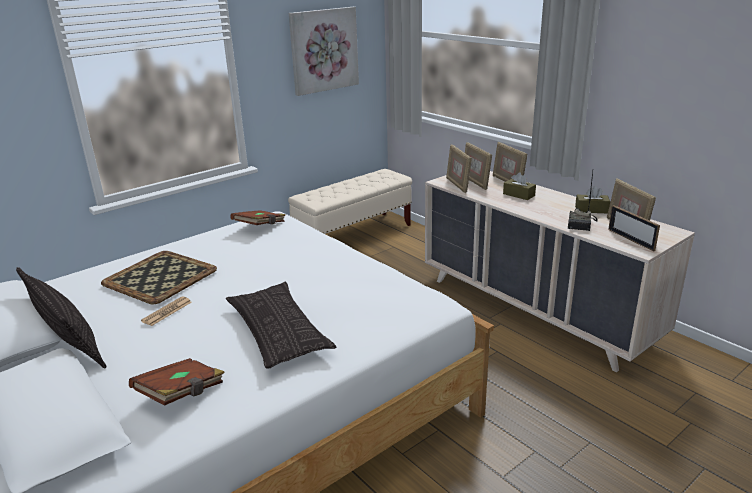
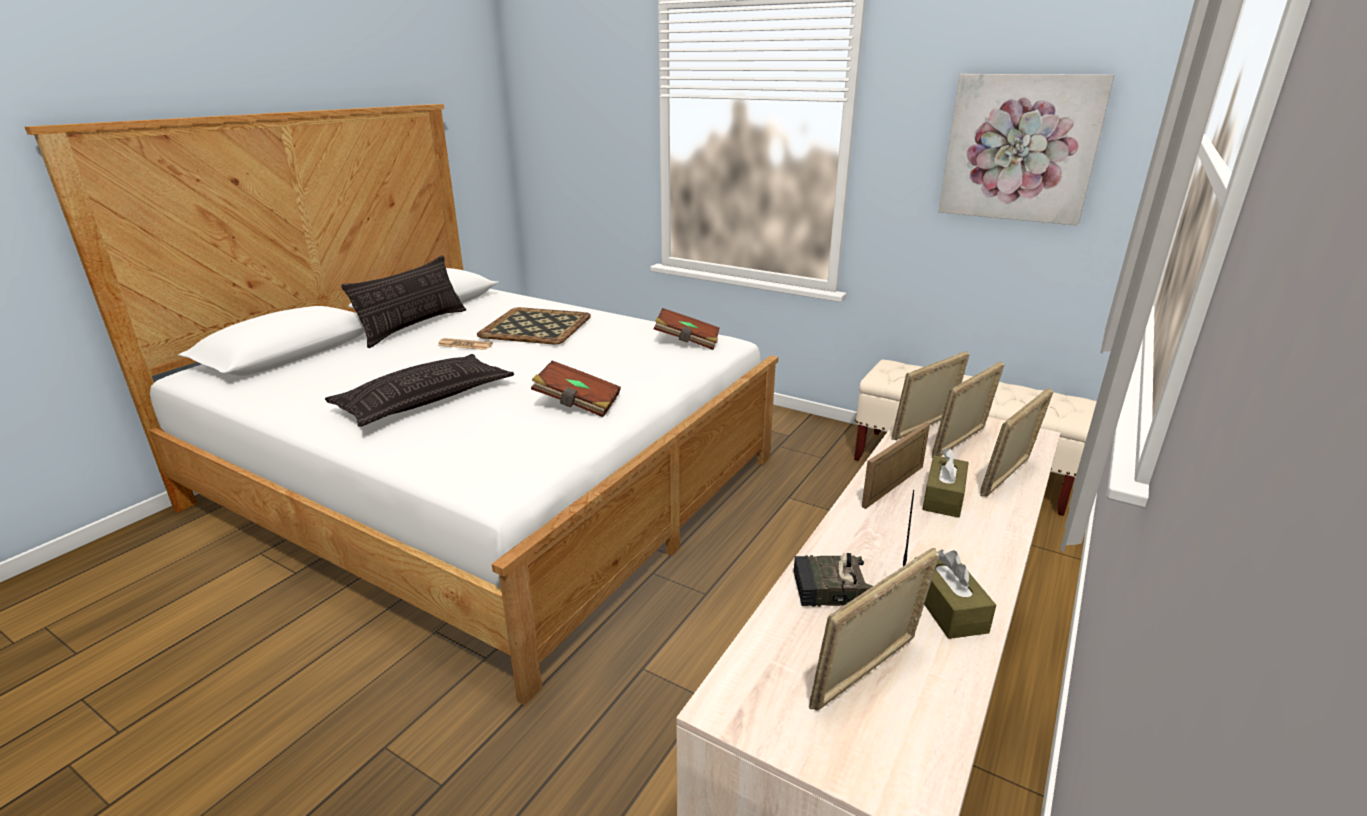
camera: 70 degrees right, 0 degrees up
brown book [129,358,225,406] -> brown book moved to [531,361,621,417]
picture frame [608,205,660,252] -> picture frame moved to [862,423,930,509]

